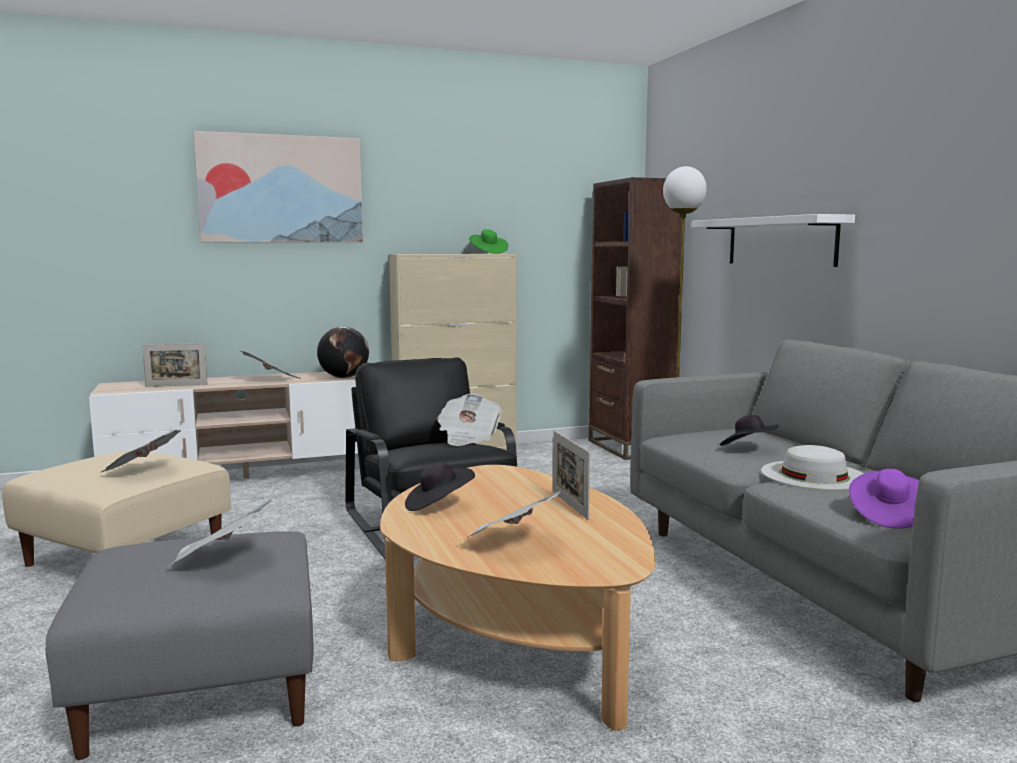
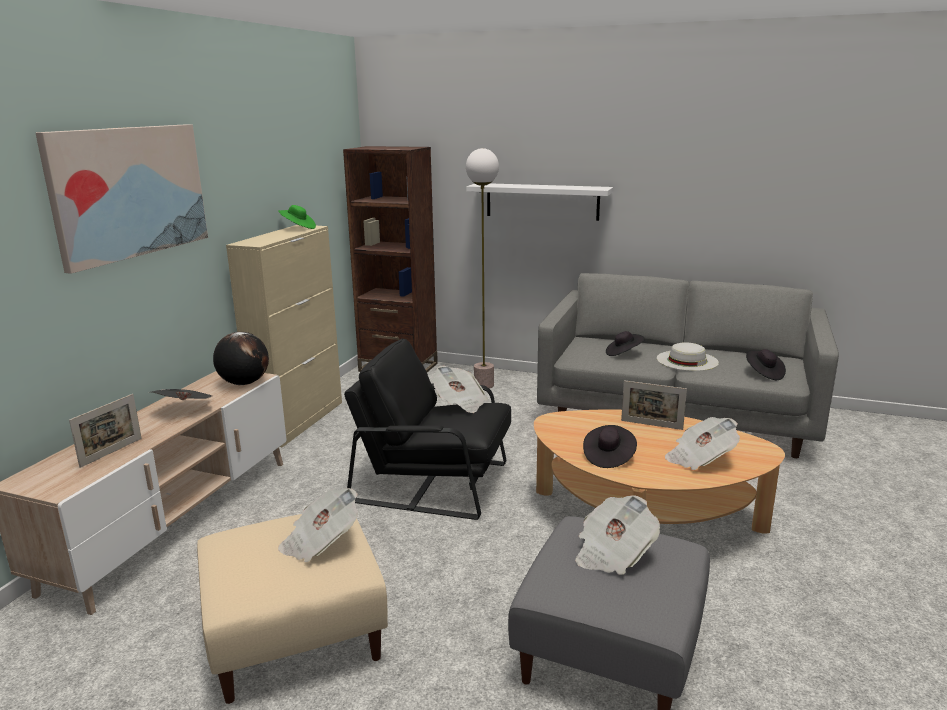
camera: 50 degrees left, 10 degrees up
purple hat [849,469,919,528] -> black hat [746,349,786,380]

